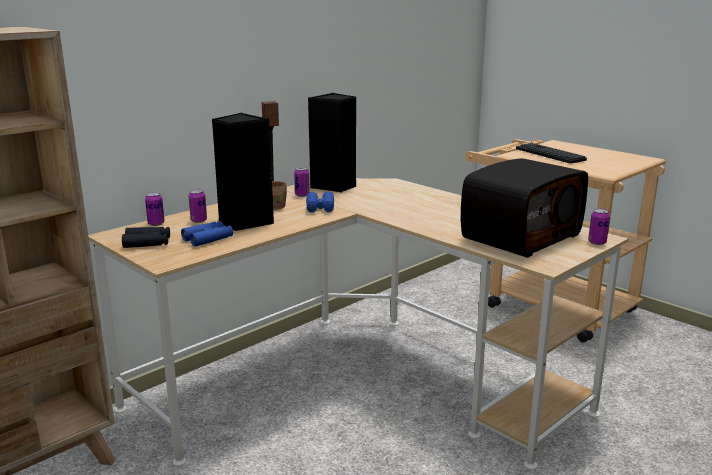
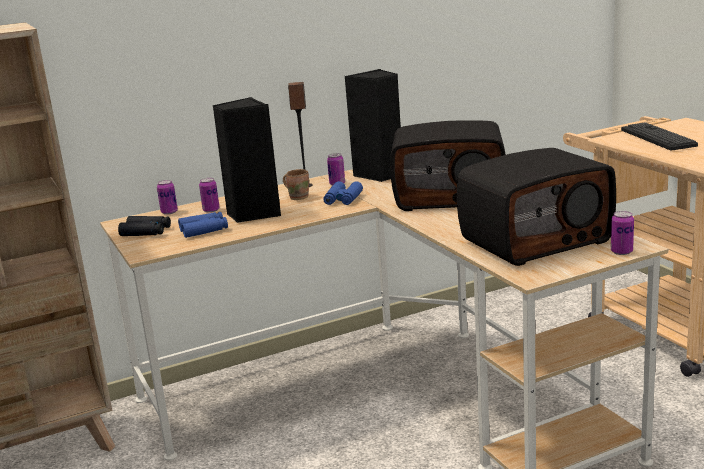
camera: 20 degrees right, 0 degrees up
none -> radio [390,120,505,211]

